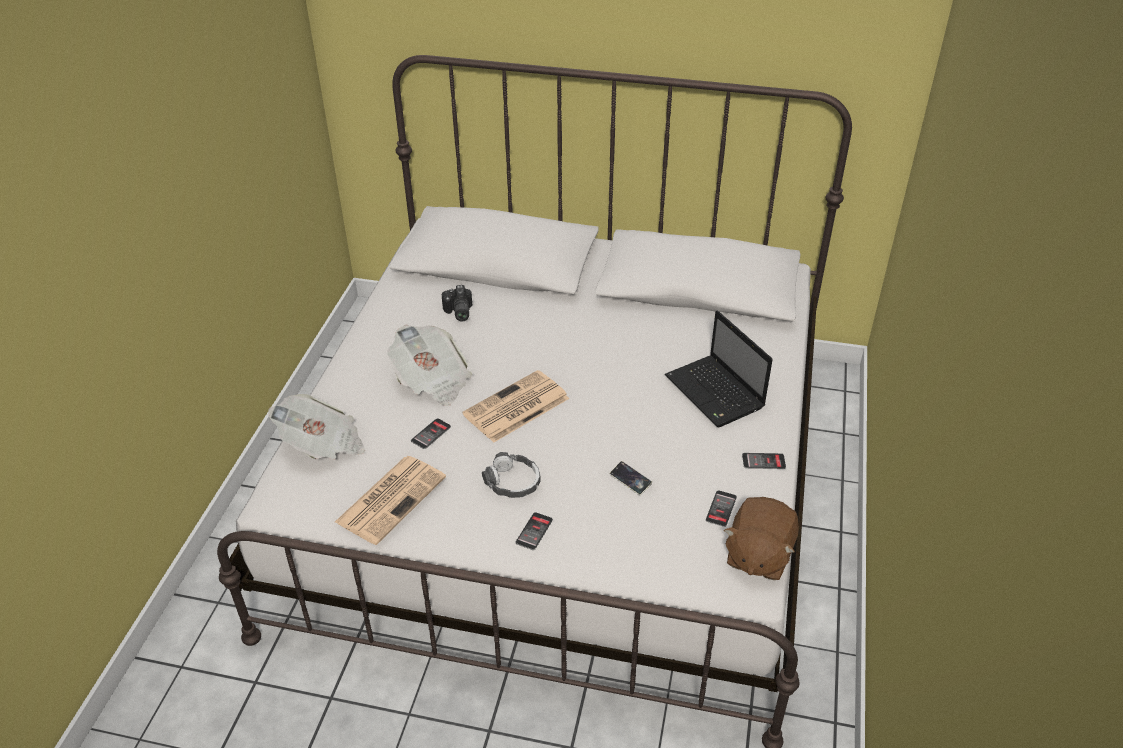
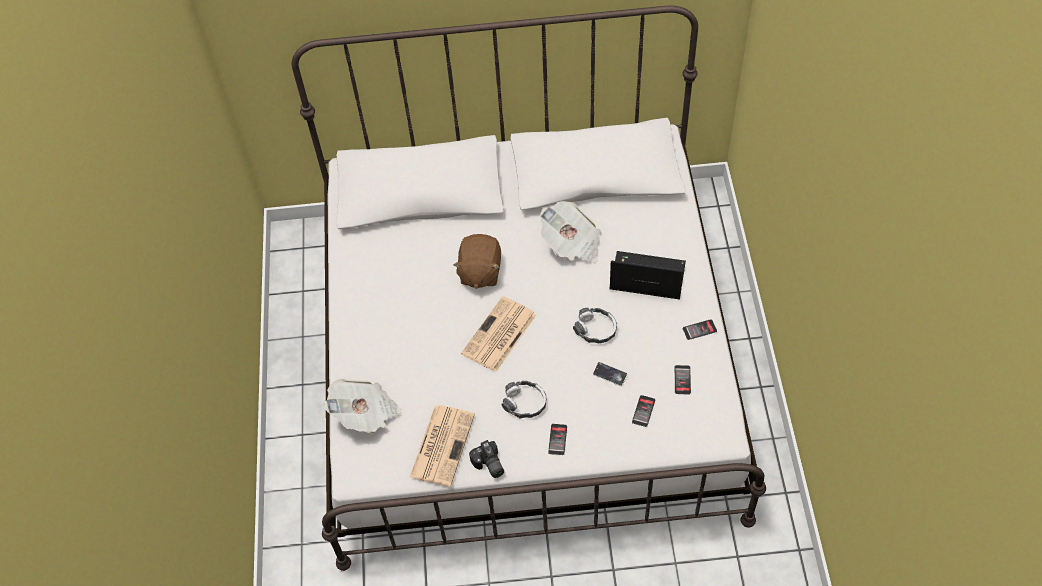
camera: 15 degrees left, 15 degrees up
newspaper [387,325,472,406] -> newspaper moved to [540,201,601,263]
phone [411,418,451,449] -> phone moved to [632,395,655,427]
camera [442,285,472,322] -> camera moved to [469,440,504,478]
laptop [665,310,773,427] -> laptop turned 150 degrees clockwise [609,251,686,299]
brown plush toy [724,497,799,580] -> brown plush toy moved to [453,234,501,289]
none -> headphones [573,308,617,343]

